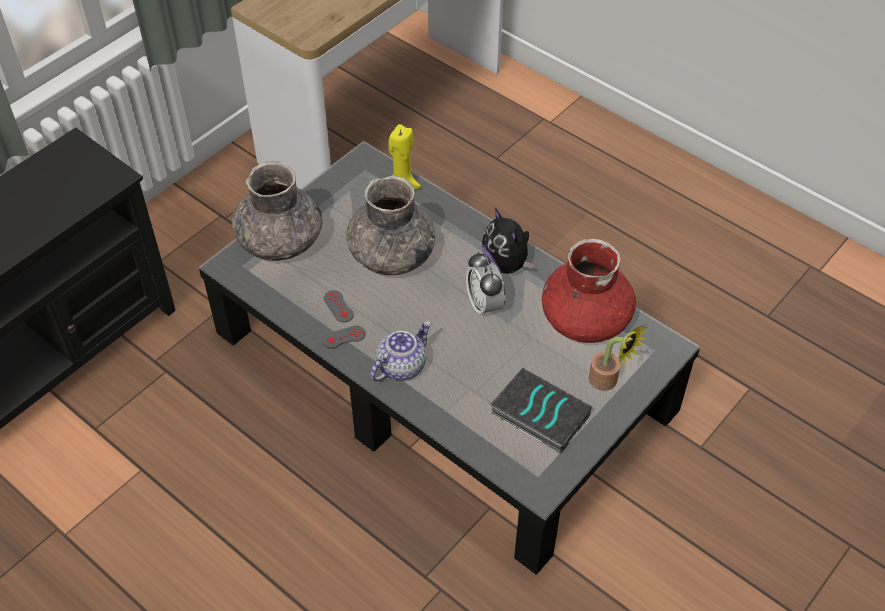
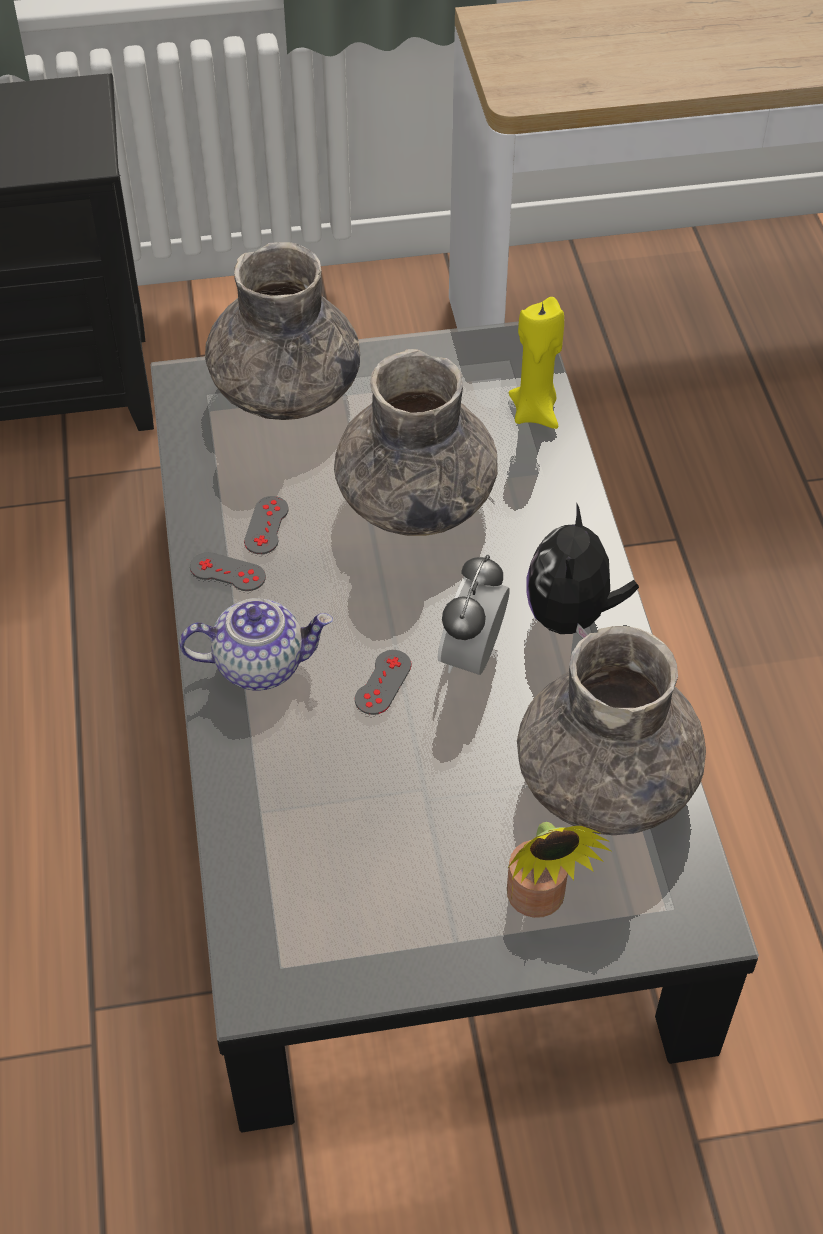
camera: 40 degrees right, 0 degrees up
book [491,368,592,454] -> none
red vase [542,239,636,343] -> grey vase [517,626,706,835]
none -> grey game controller [355,650,411,715]

